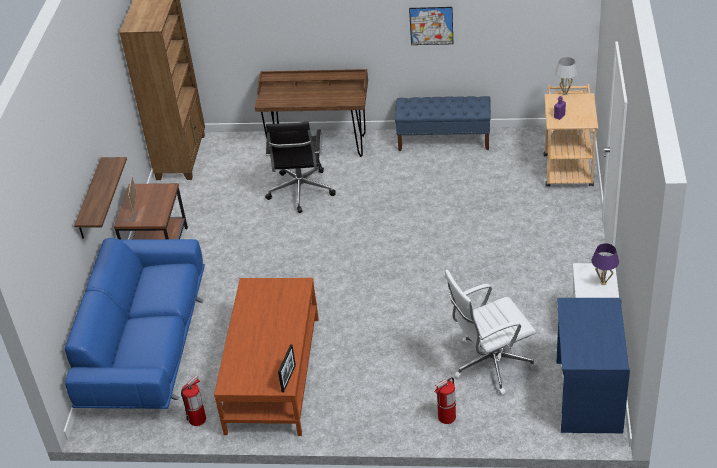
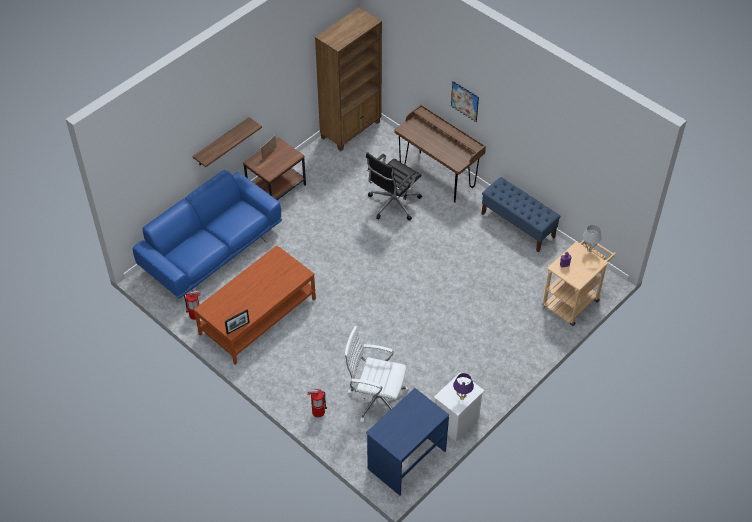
camera: 35 degrees right, 10 degrees up
picture [409,7,453,45] -> picture moved to [451,81,479,122]

